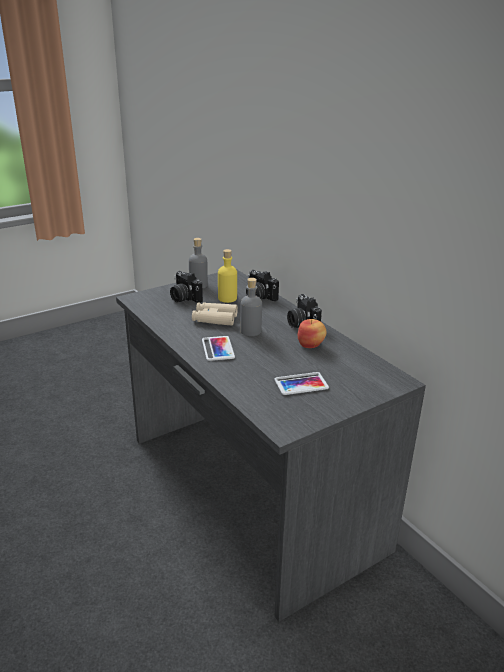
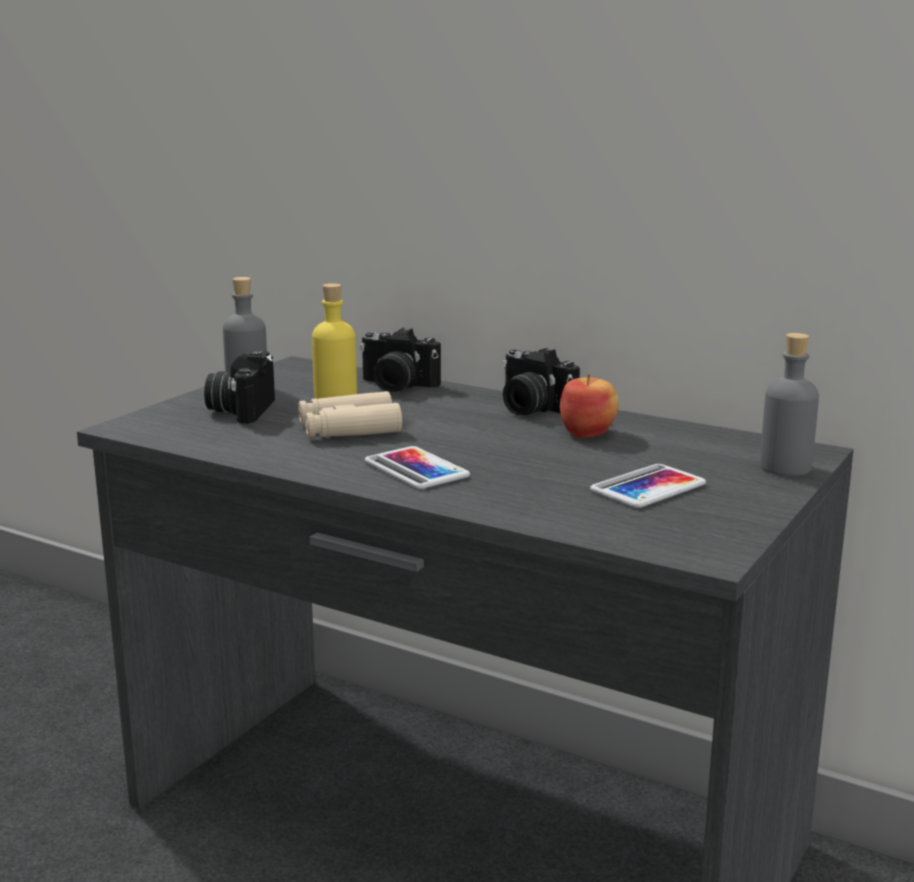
camera: 25 degrees left, 10 degrees down
camera [170,271,203,303] -> camera turned 75 degrees clockwise [204,351,275,424]
grey bottle [240,278,262,336] -> grey bottle moved to [760,333,819,476]

